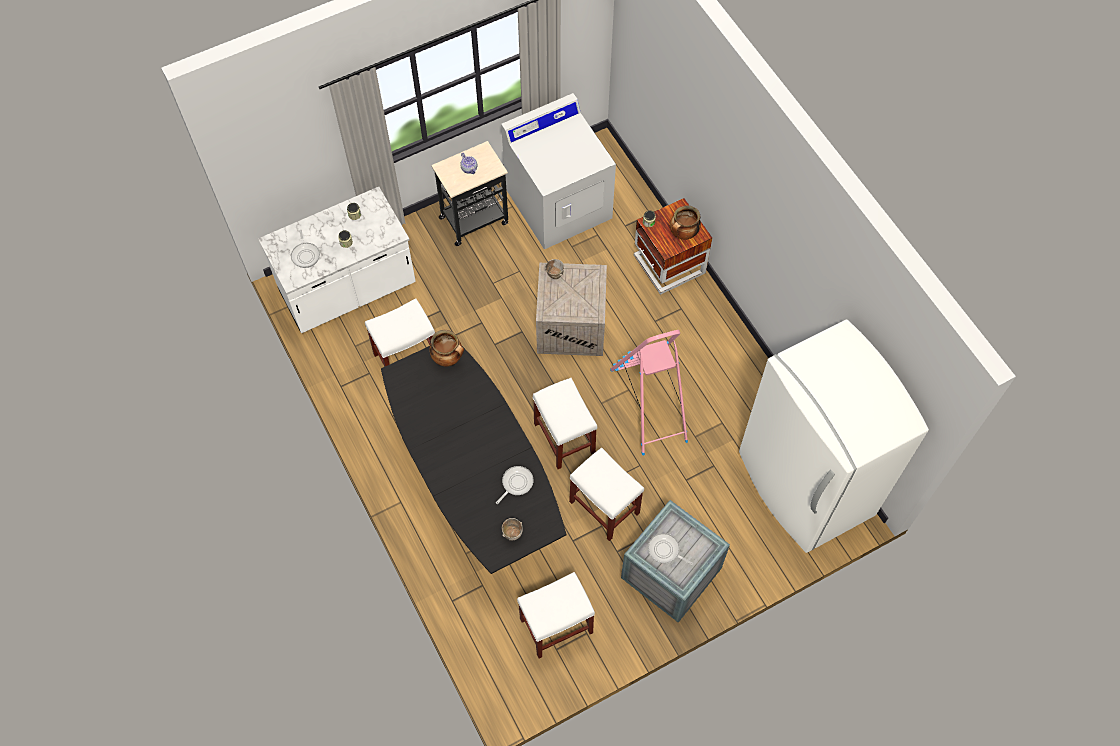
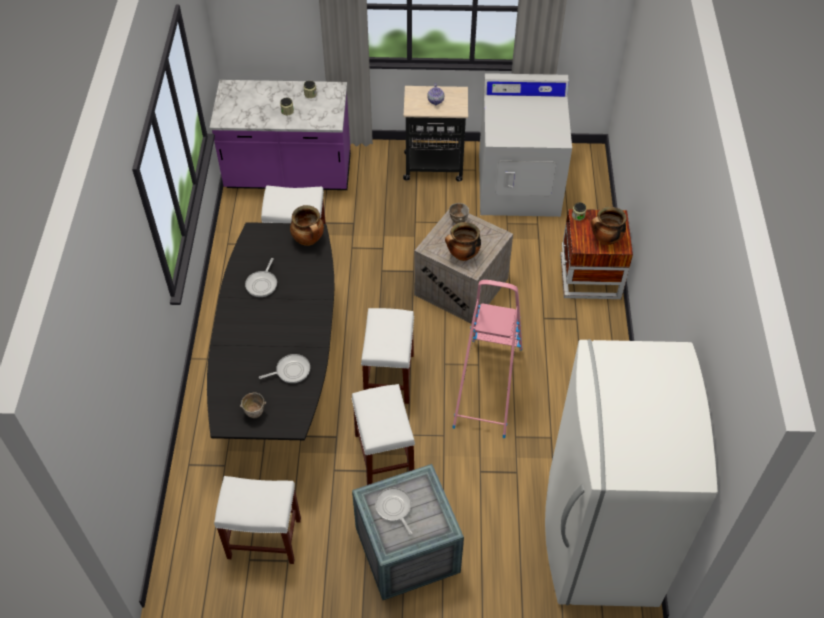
camera: 30 degrees right, 10 degrees down
white counter [258,187,416,333] -> purple counter [209,80,351,190]
frying pan [291,230,320,268] -> frying pan moved to [245,258,277,297]
none -> cooking pot [445,222,481,261]

